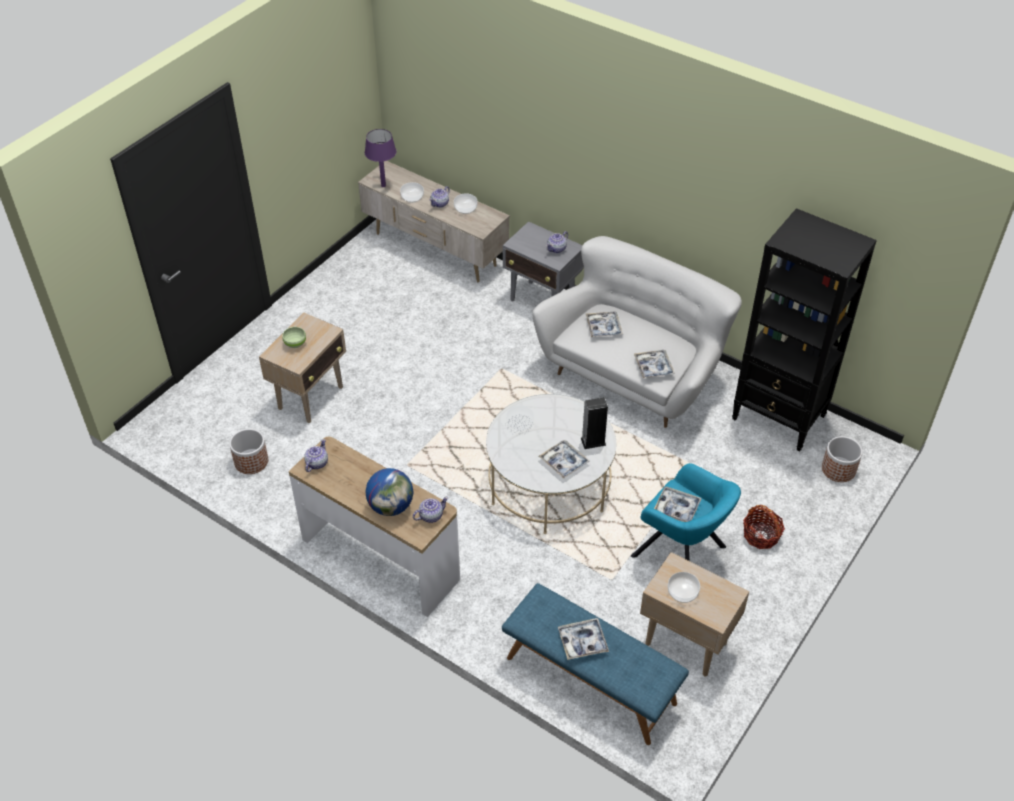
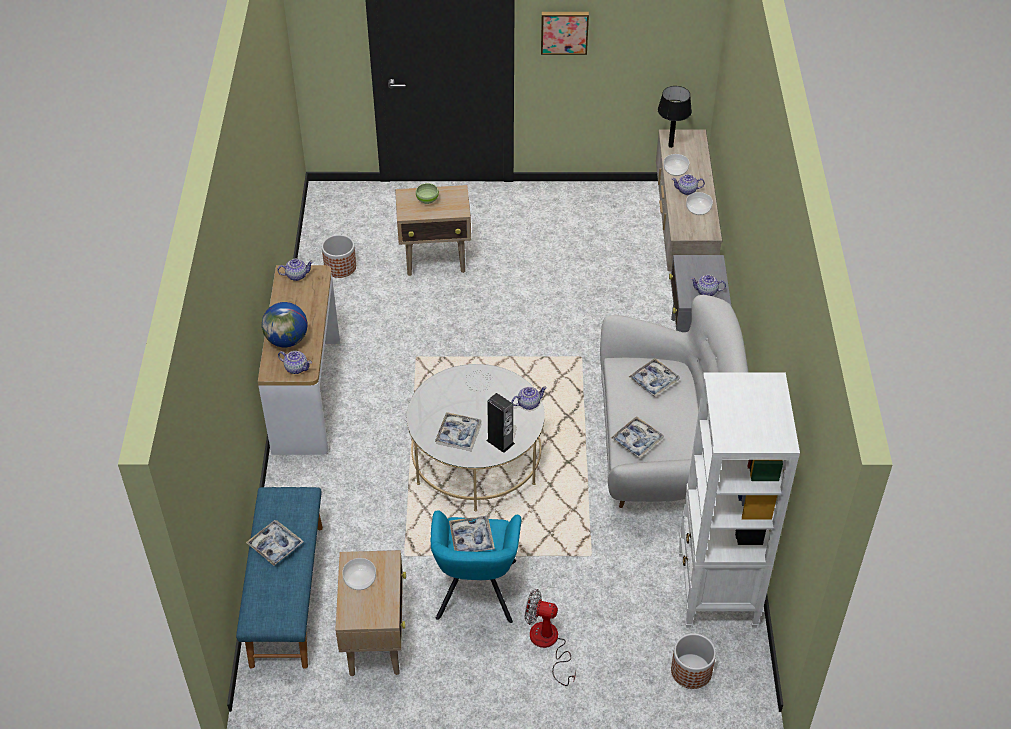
camera: 55 degrees right, 0 degrees up
purple table lamp [365,129,396,187] -> black table lamp [658,86,692,148]
black bookcase [732,208,877,451] -> white bookcase [678,372,800,628]
basket [743,505,785,549] -> fan [525,589,576,686]
none -> teapot [511,386,547,410]
none -> picture [541,12,589,55]

